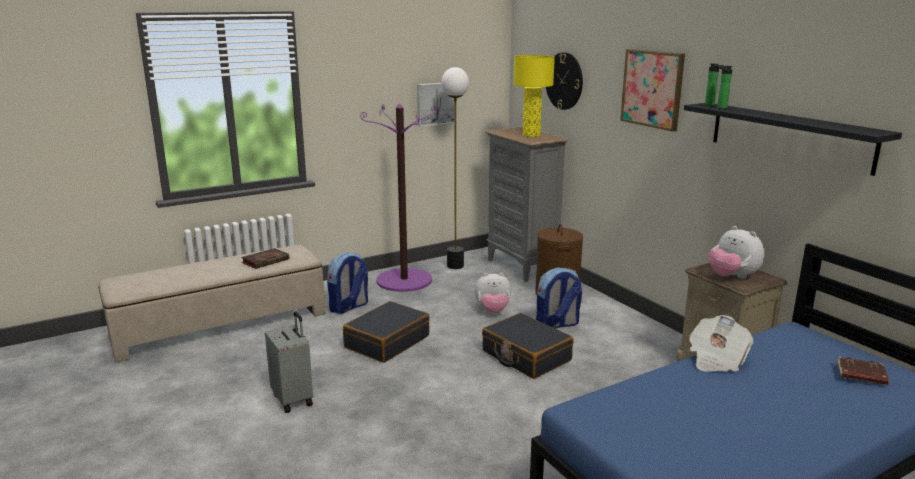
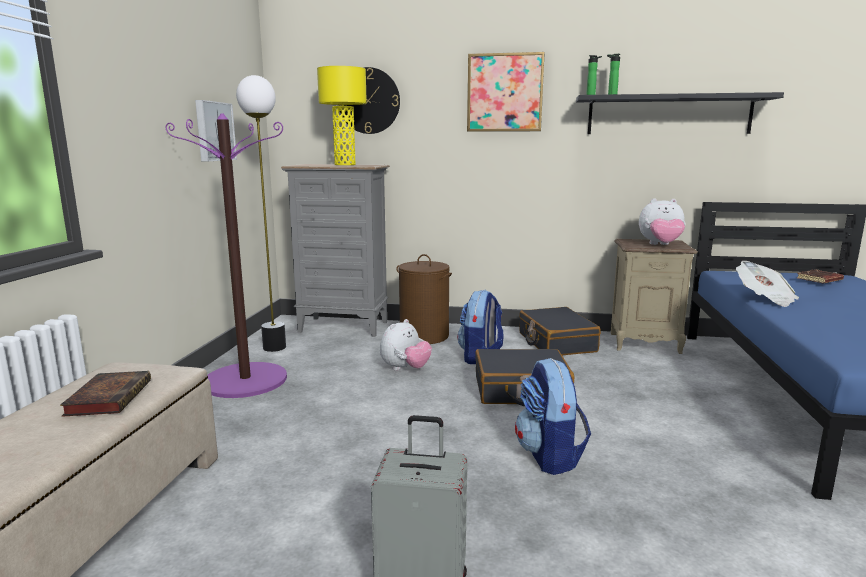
camera: 50 degrees left, 5 degrees down
backpack [327,252,368,314] -> backpack moved to [515,358,591,475]
black suitcase [343,301,430,363] -> black suitcase moved to [519,307,601,355]

